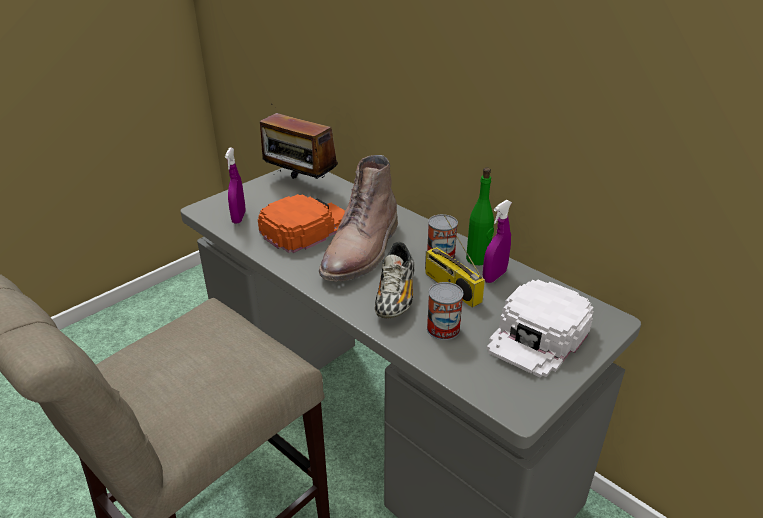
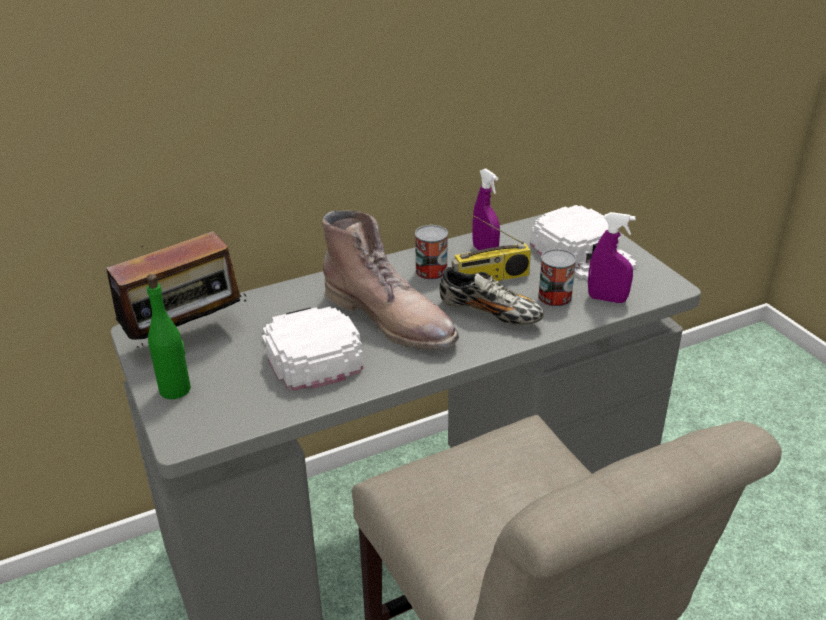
camera: 70 degrees left, 0 degrees up
purple spray bottle [225,148,246,223] -> purple spray bottle moved to [588,212,636,303]
orange cap [258,194,345,253] -> white cap [262,307,363,391]
green bottle [466,168,494,265] -> green bottle moved to [146,274,191,399]

